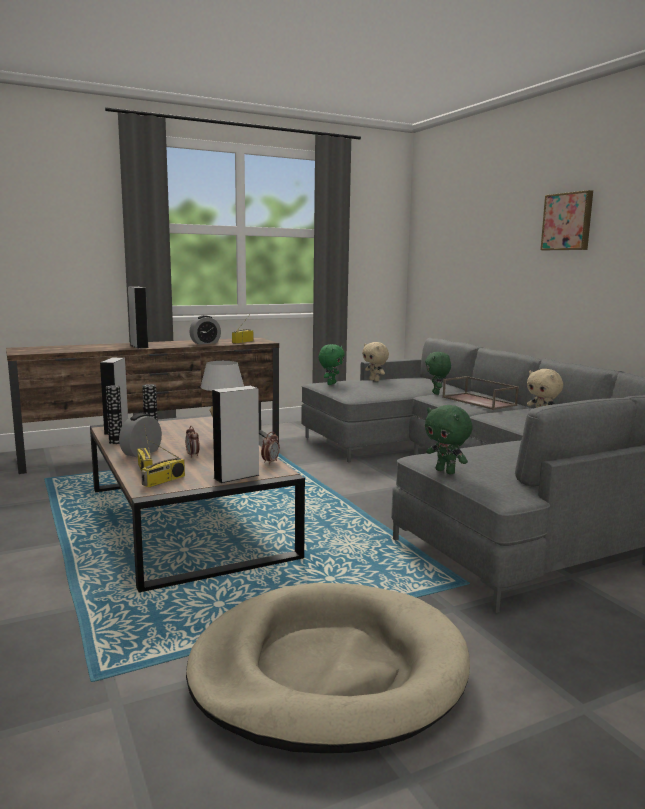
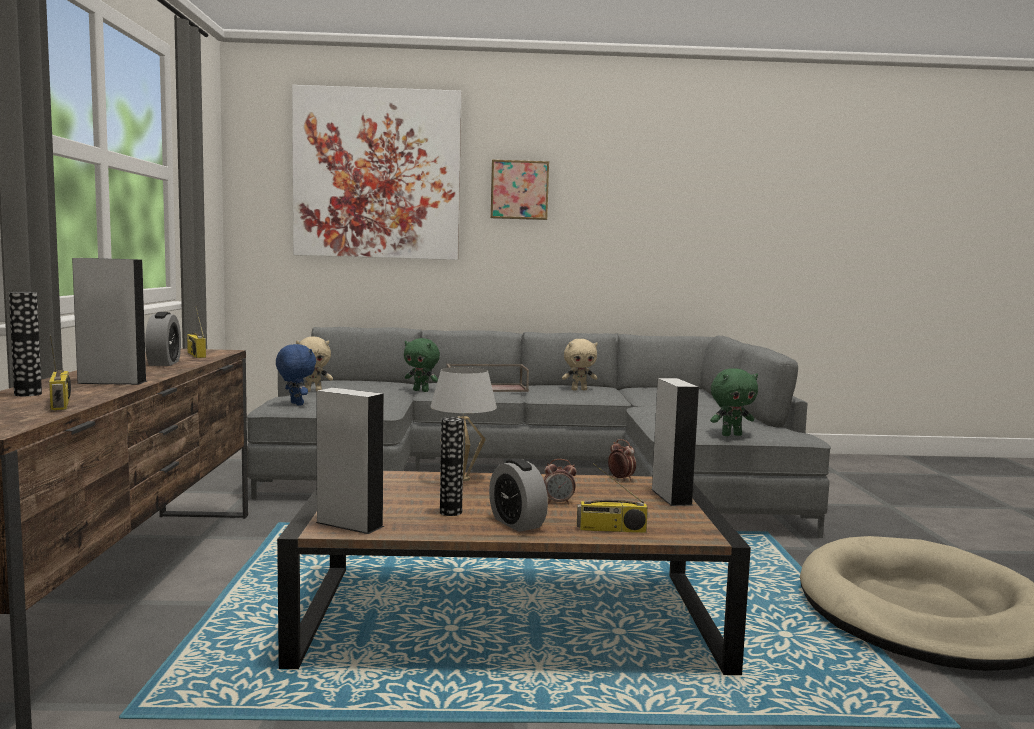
camera: 65 degrees left, 5 degrees down
vase [106,385,122,444] -> vase moved to [9,292,42,396]
radio [141,439,185,488] -> radio moved to [49,335,71,410]
green plush toy [318,344,345,385] -> blue plush toy [276,344,316,406]
none -> picture [292,85,462,260]

